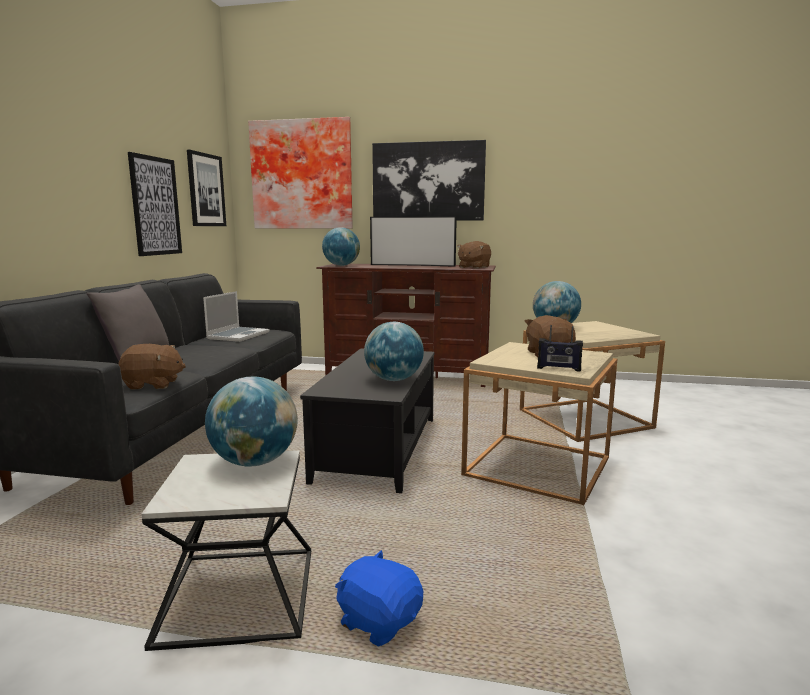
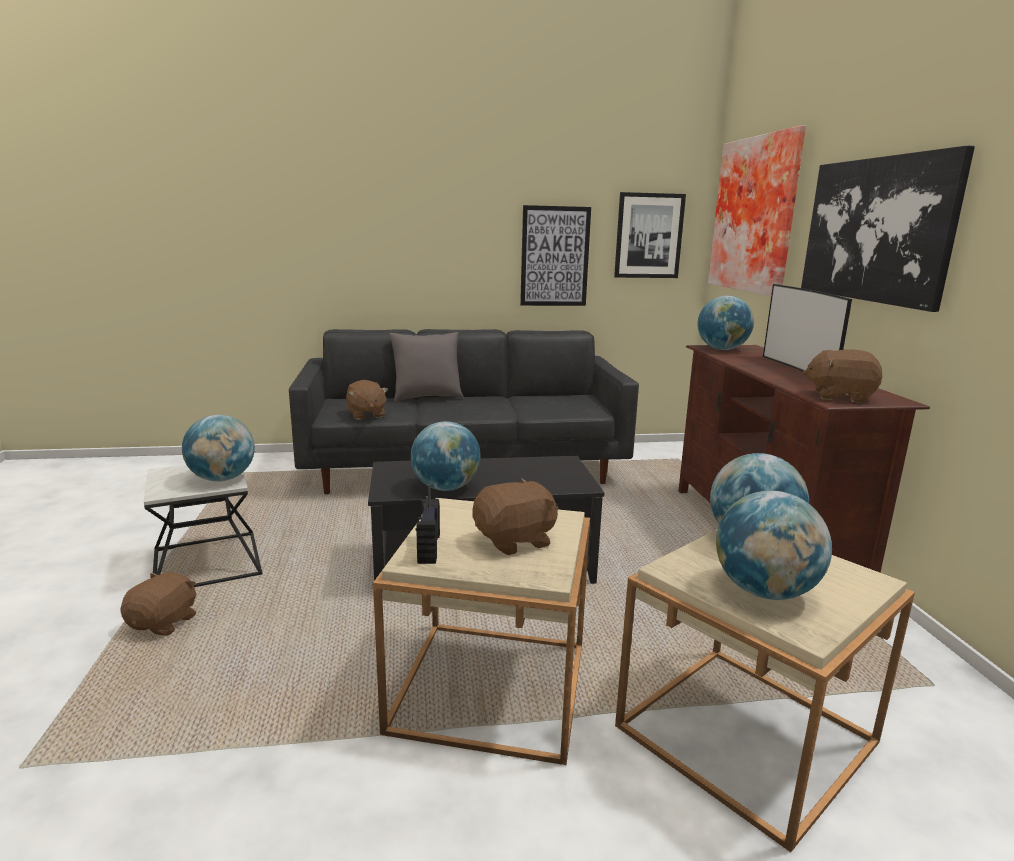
camera: 70 degrees right, 5 degrees up
laptop [203,291,270,342] -> none
blue plush toy [335,550,423,647] -> brown plush toy [120,572,196,635]
none -> globe [716,490,832,600]

